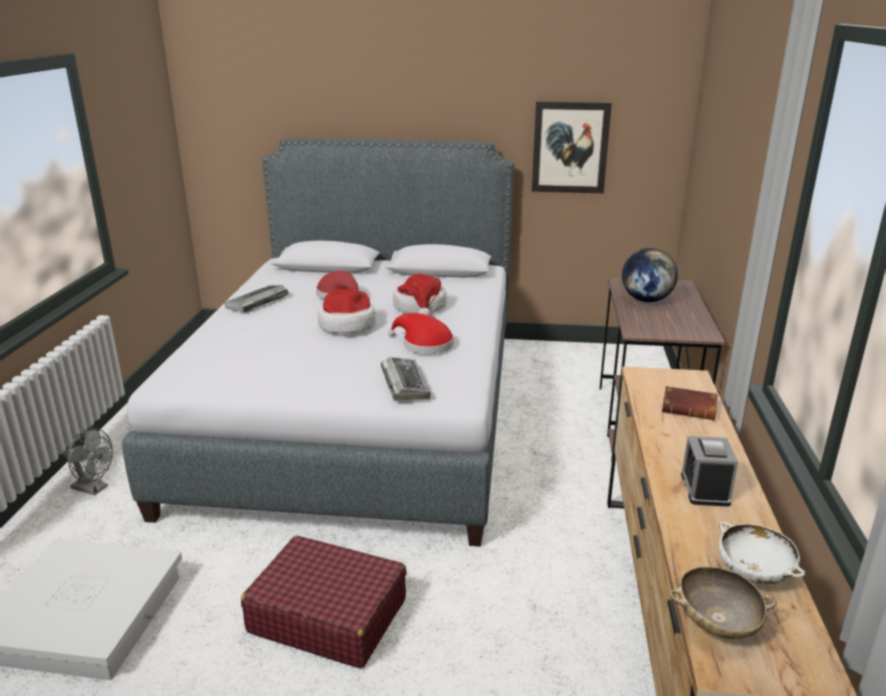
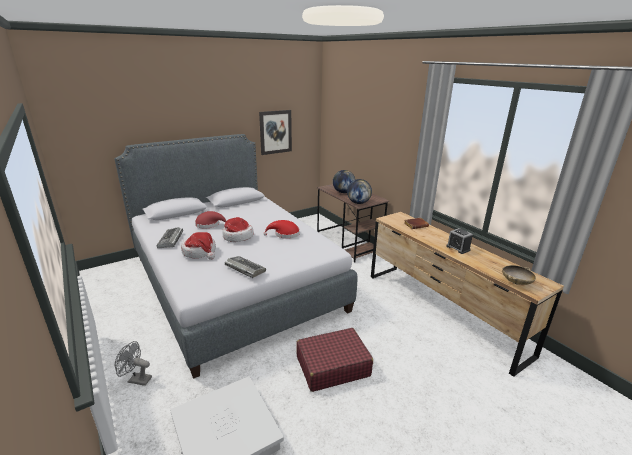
camera: 40 degrees left, 0 degrees up
grey fan [63,428,113,495] -> grey fan turned 150 degrees counterclockwise [115,341,152,386]
keyboard [381,357,430,401] -> keyboard moved to [225,256,266,278]
hat [393,274,447,316] -> hat moved to [181,232,216,260]
white bowl [718,522,805,584] -> none
none -> globe [347,179,372,204]

